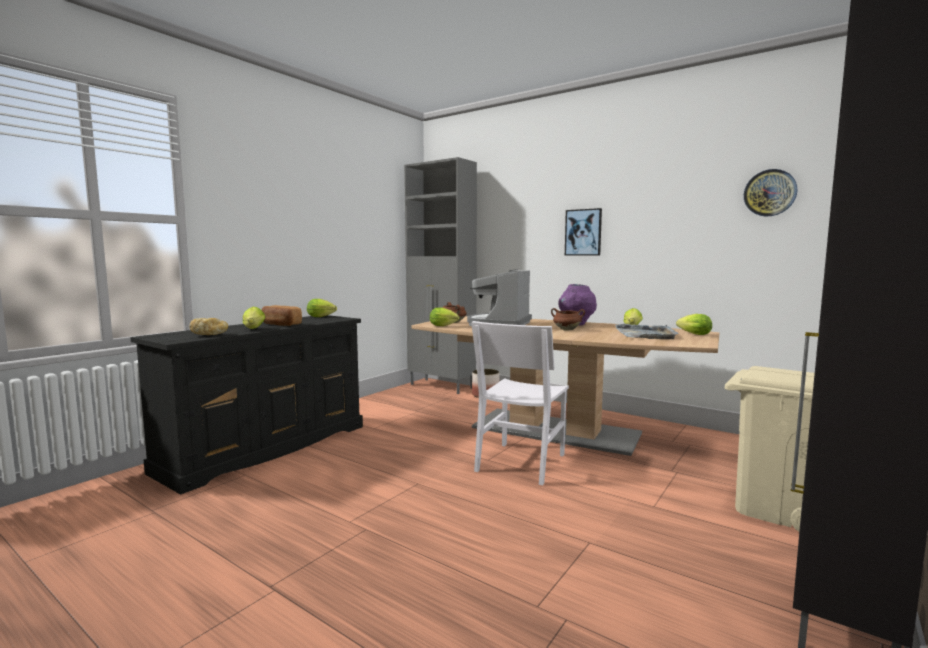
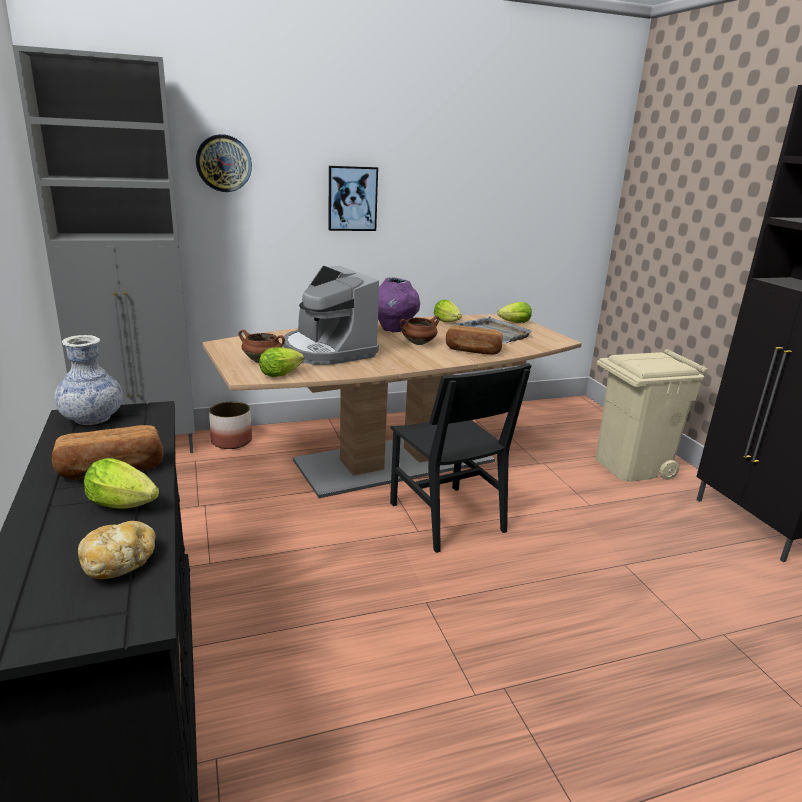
camera: 55 degrees left, 15 degrees up
lettuce [307,299,337,317] -> vase [55,335,123,425]
white chair [471,321,569,485] -> black chair [390,363,532,553]
wall clock [744,169,797,216] -> wall clock moved to [196,134,252,192]
none -> bread [446,325,503,355]

